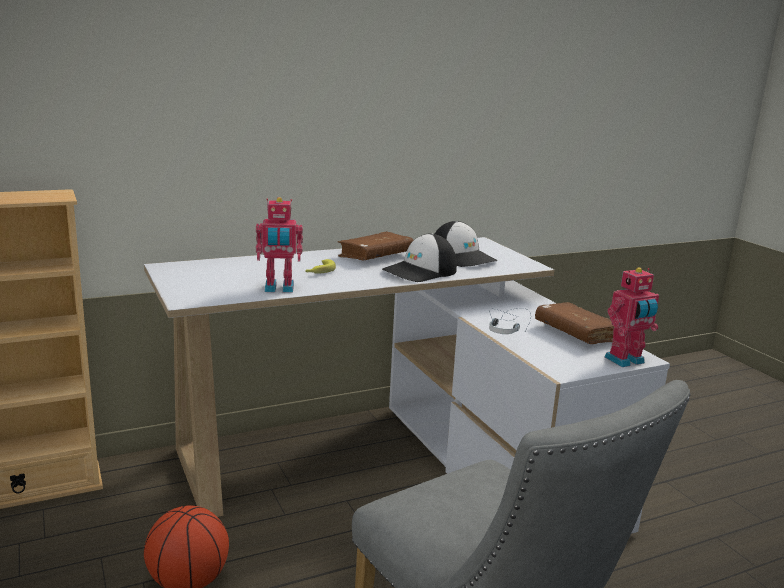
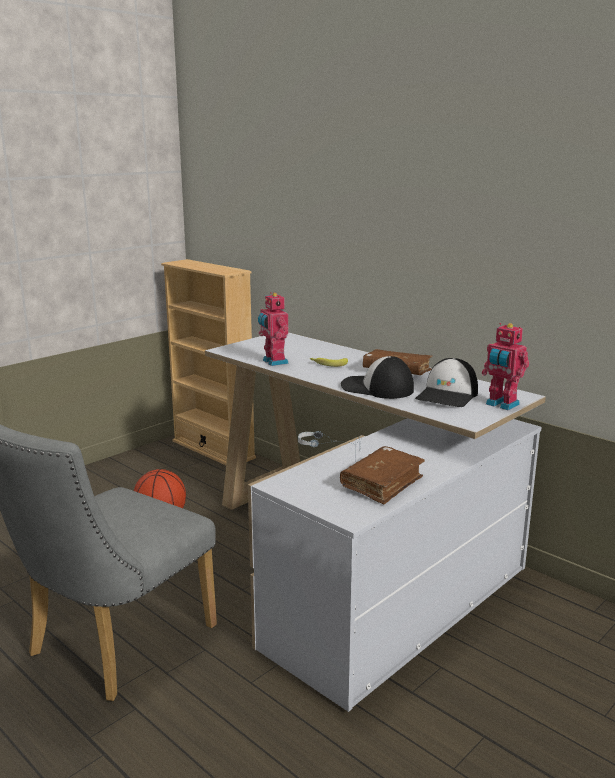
camera: 70 degrees right, 0 degrees up
toy robot [605,267,659,367] -> toy robot moved to [482,323,529,410]

